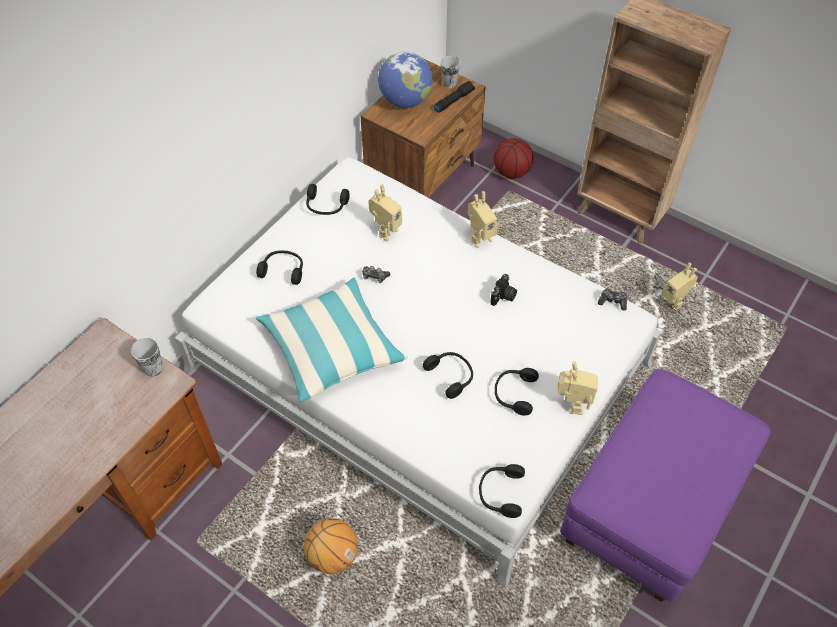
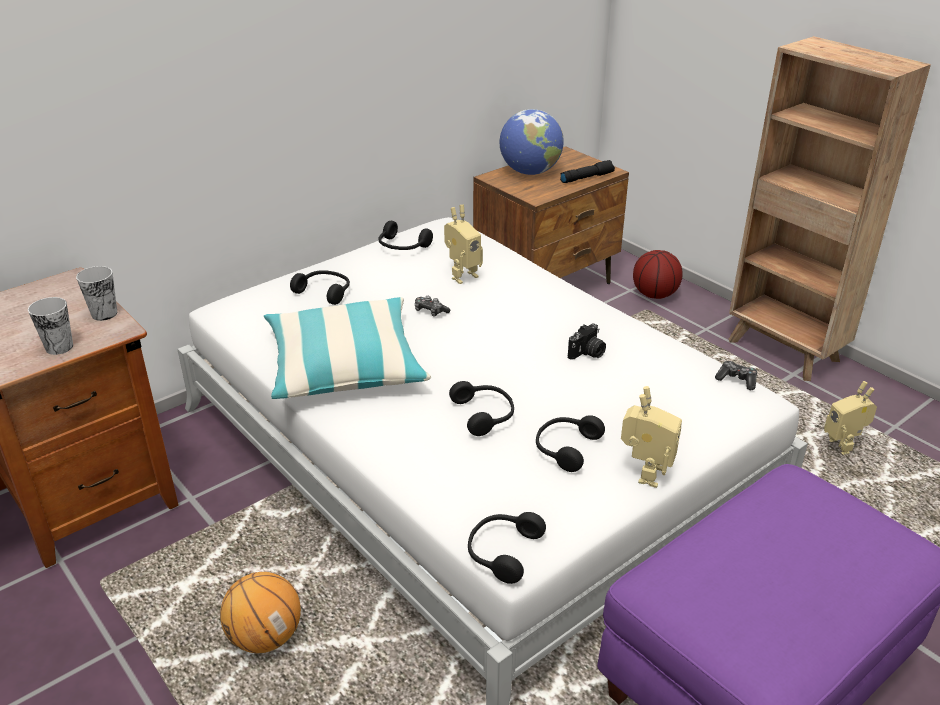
camera: 15 degrees right, 20 degrees down
cup [440,56,460,88] -> cup moved to [28,297,73,355]
toy robot [468,191,498,248] -> none

